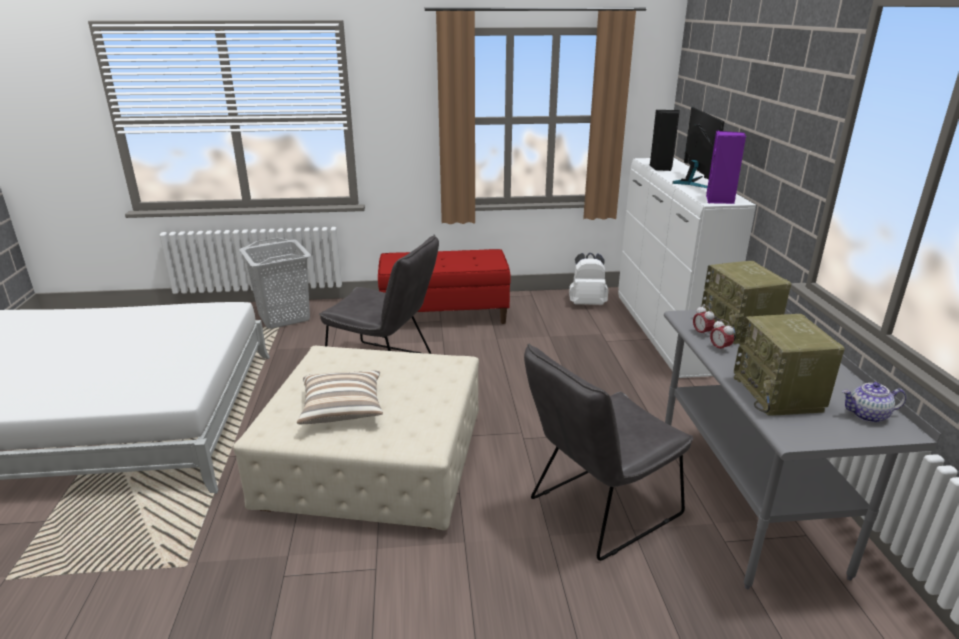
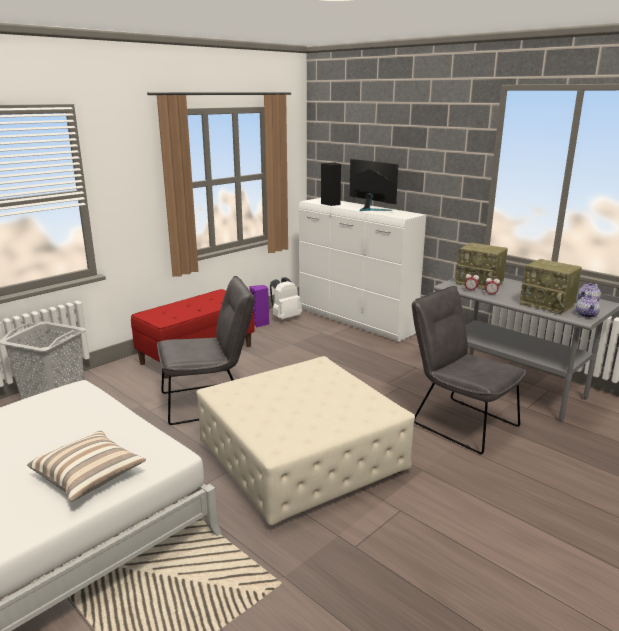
camera: 40 degrees left, 5 degrees down
pillow [297,371,383,424] -> pillow moved to [27,431,146,502]
grey chair [524,344,693,561] -> grey chair turned 120 degrees clockwise [412,286,526,454]
purple speaker [706,131,746,204] -> purple speaker moved to [249,285,269,328]
none -> teapot [576,294,600,318]

